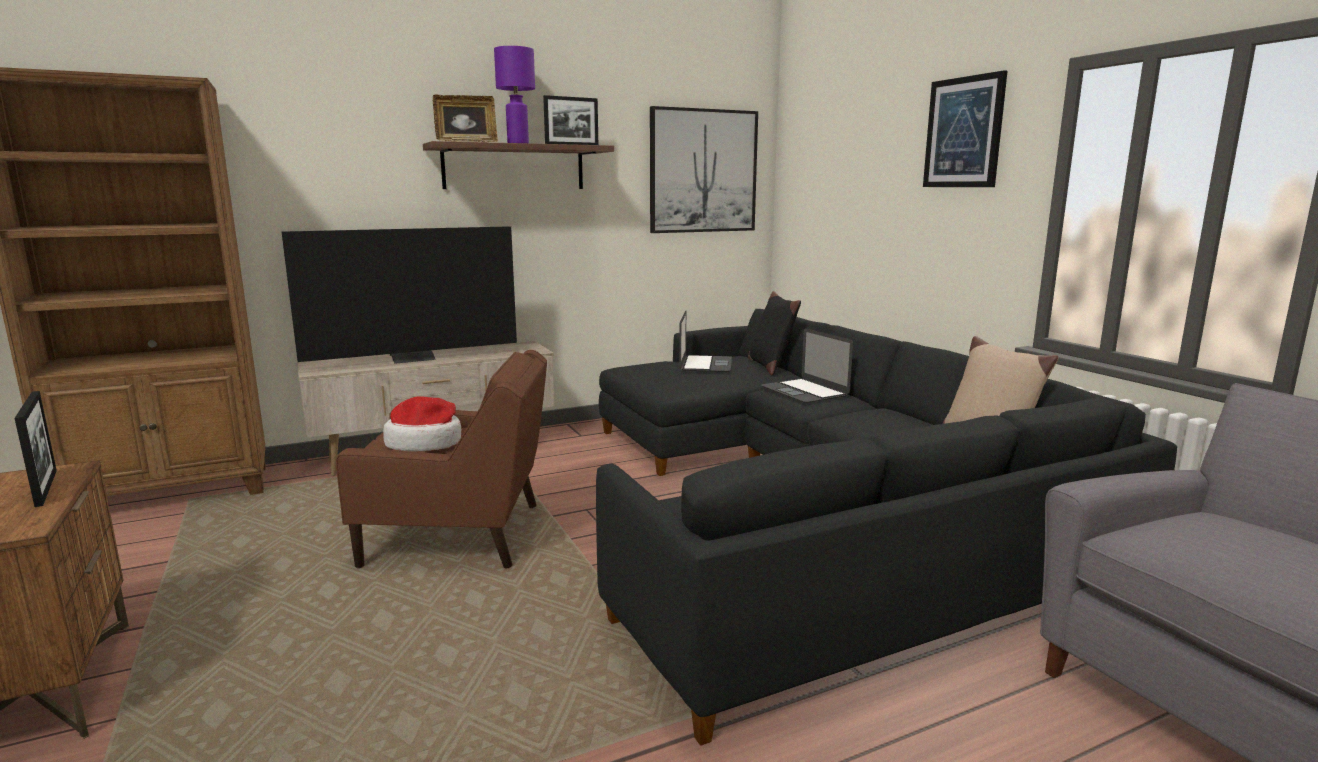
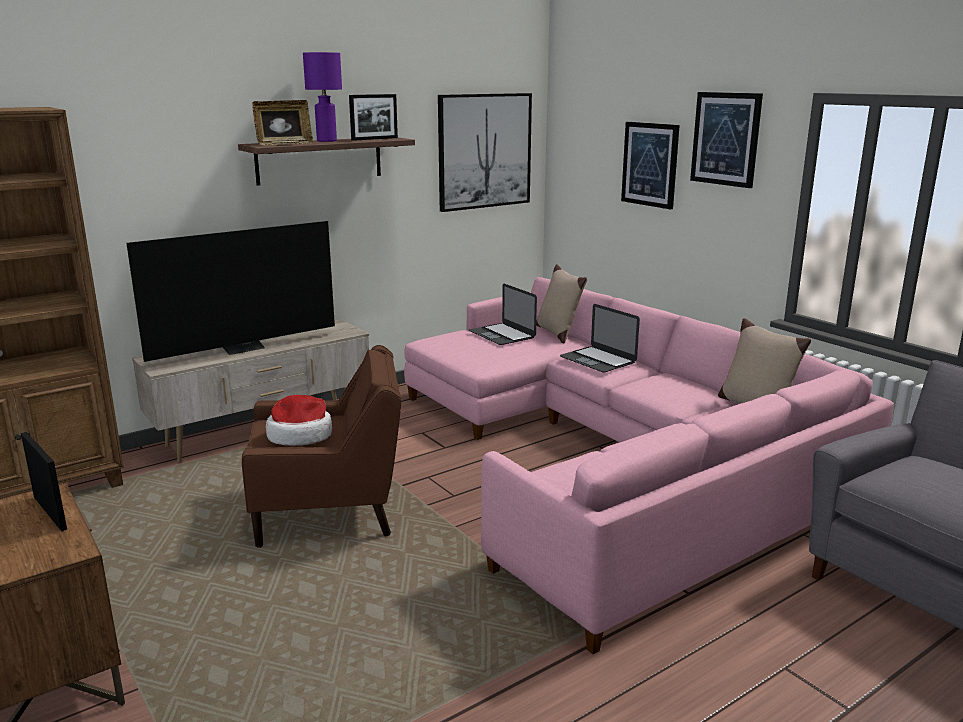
camera: 10 degrees left, 5 degrees up
black sofa [596,309,1177,746] -> pink sofa [404,277,894,654]
laptop [679,311,732,372] -> laptop turned 150 degrees clockwise [469,284,537,345]
black pillow [748,291,801,375] -> beige pillow [536,264,587,344]
none -> picture [621,122,680,209]

